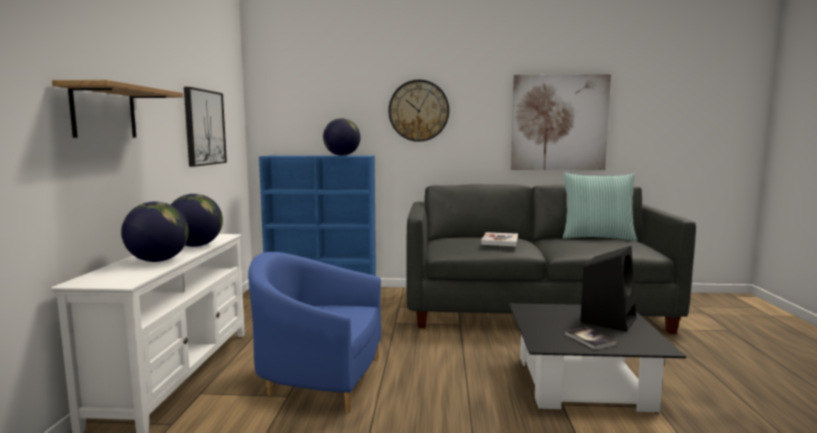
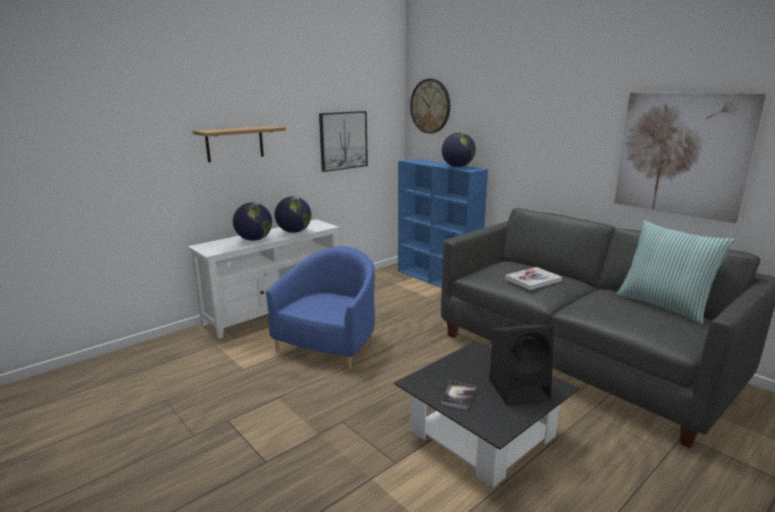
camera: 45 degrees right, 10 degrees up
blue armchair [248,252,381,413] -> blue armchair turned 60 degrees clockwise [266,246,375,370]
wall clock [388,80,449,142] -> wall clock moved to [410,79,450,134]

